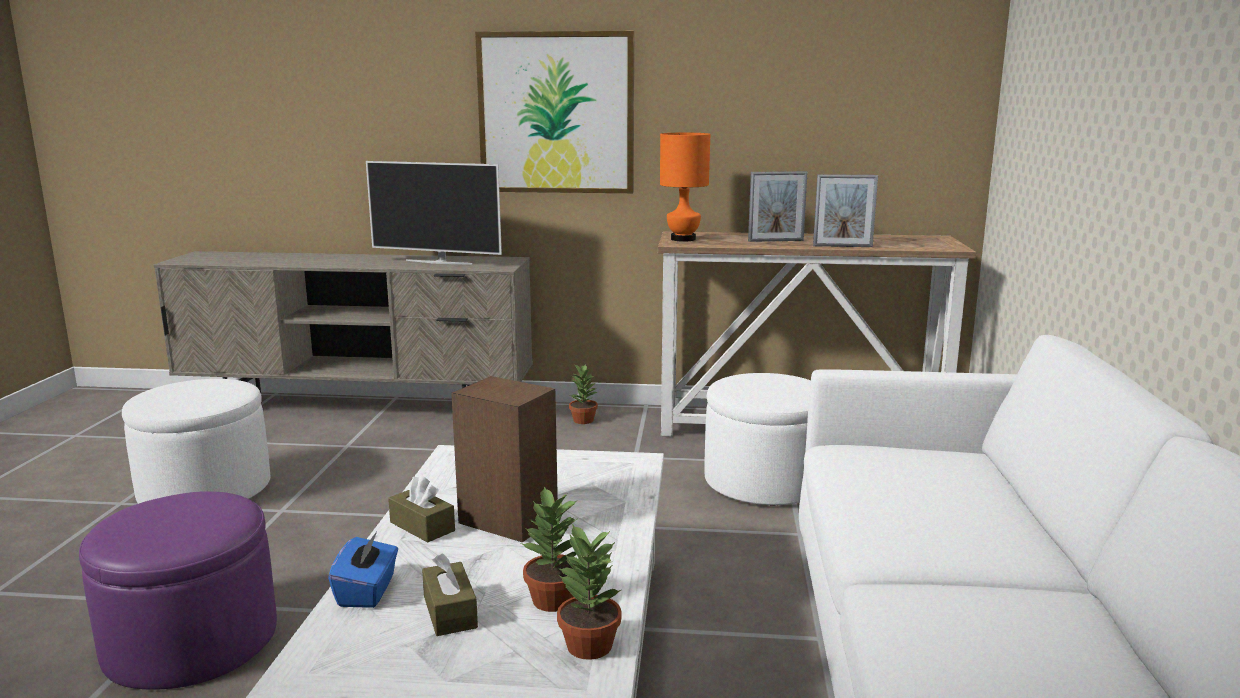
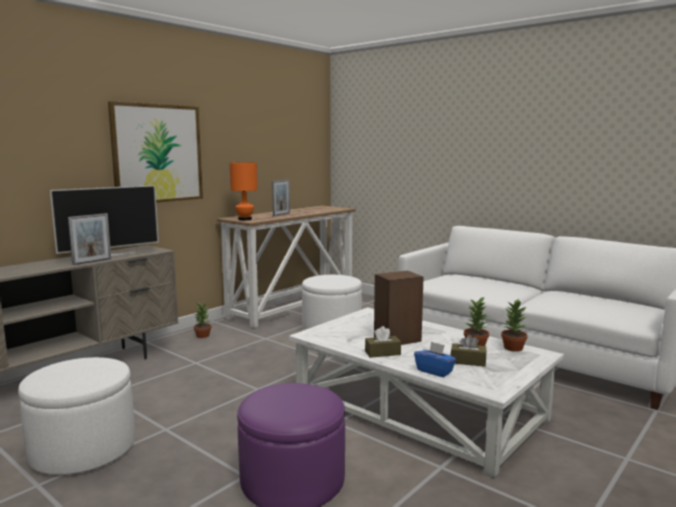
camera: 55 degrees left, 5 degrees down
picture frame [813,174,878,247] -> picture frame moved to [68,213,111,265]

